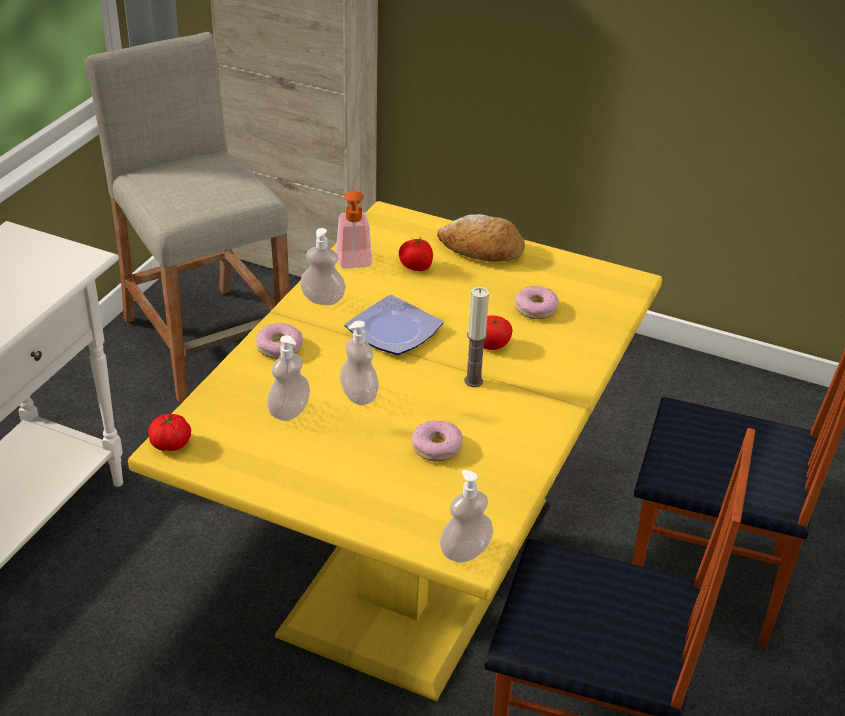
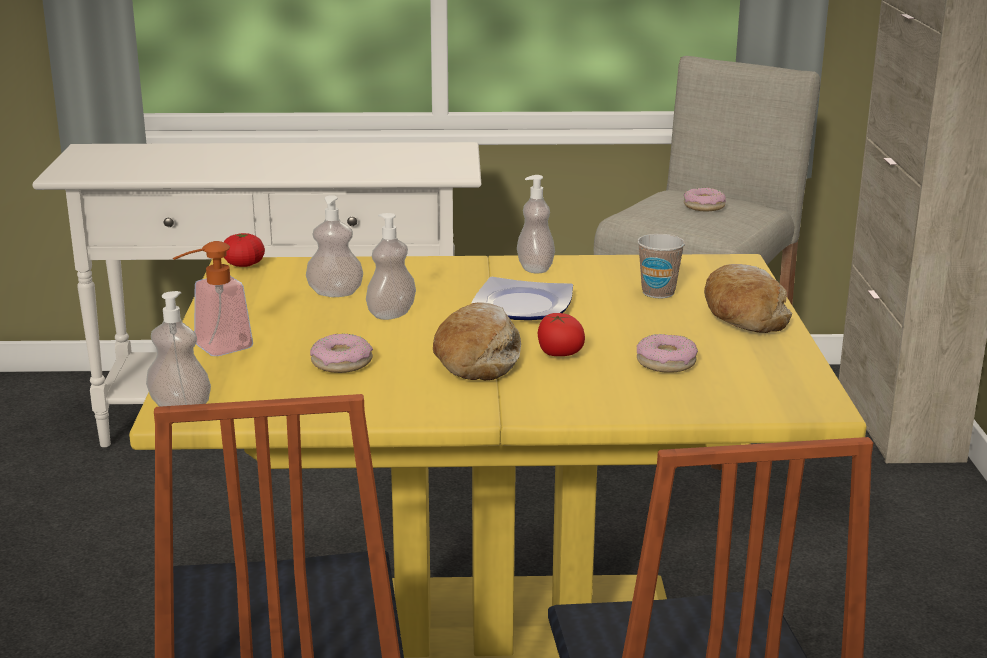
camera: 65 degrees right, 15 degrees down
donut [256,323,303,359] -> donut moved to [684,188,726,211]
soap dispenser [336,191,372,269] -> soap dispenser moved to [173,241,253,356]
tomato [399,237,433,271] -> cup [637,234,685,299]
candle [464,287,489,387] -> bread [433,302,521,380]

